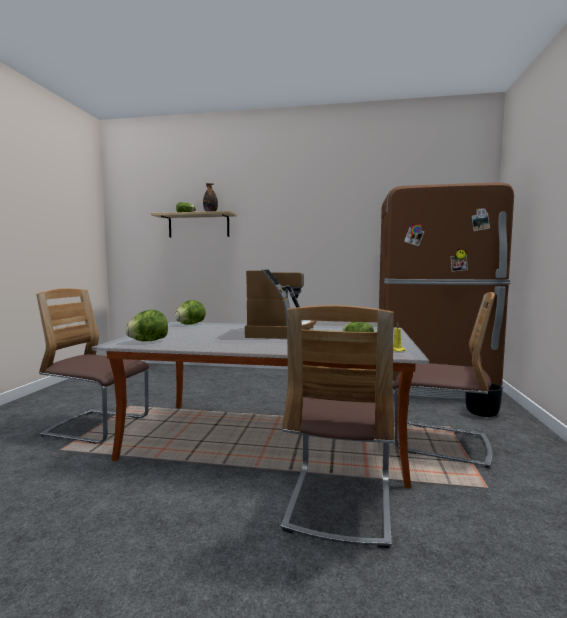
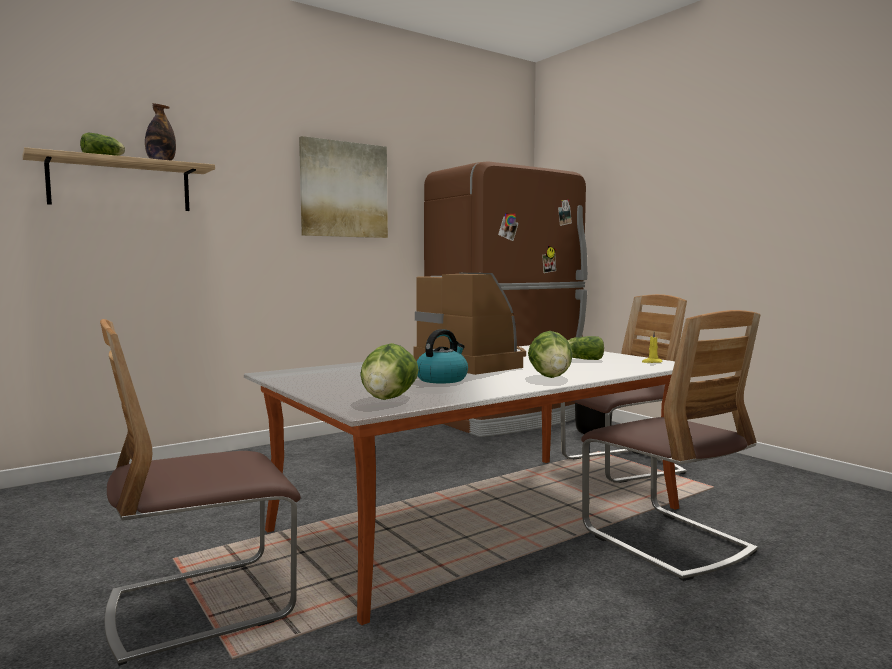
camera: 45 degrees left, 0 degrees up
lettuce [175,300,206,325] -> lettuce moved to [528,331,573,378]
none -> picture [299,136,388,238]
none -> kettle [417,329,468,384]

